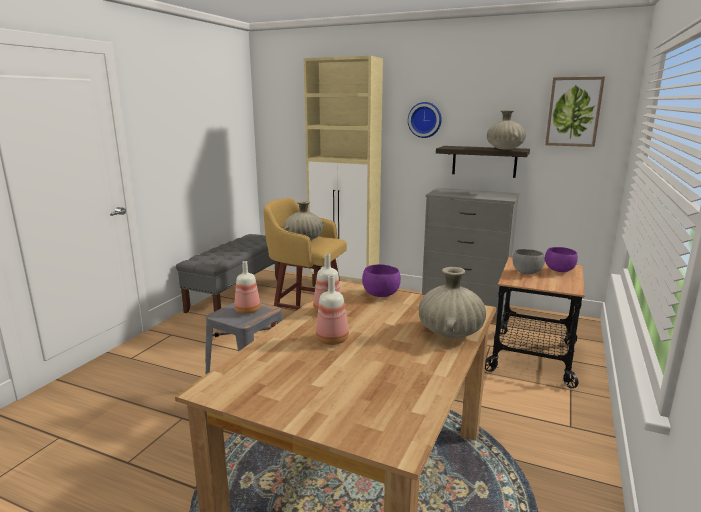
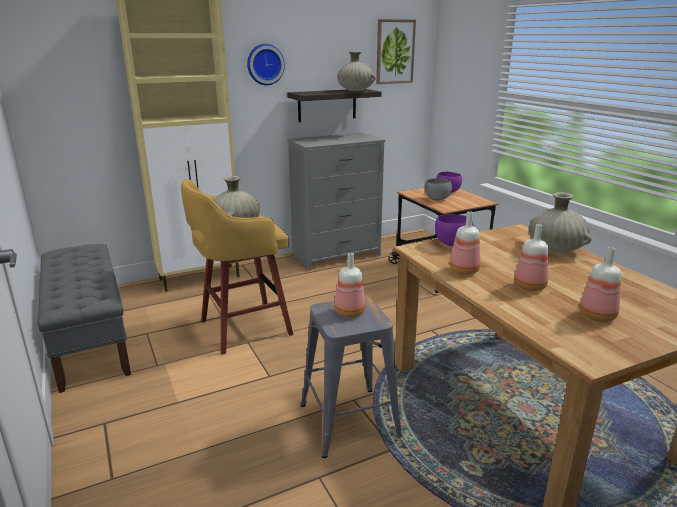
camera: 50 degrees left, 5 degrees up
none -> bottle [579,247,621,322]

